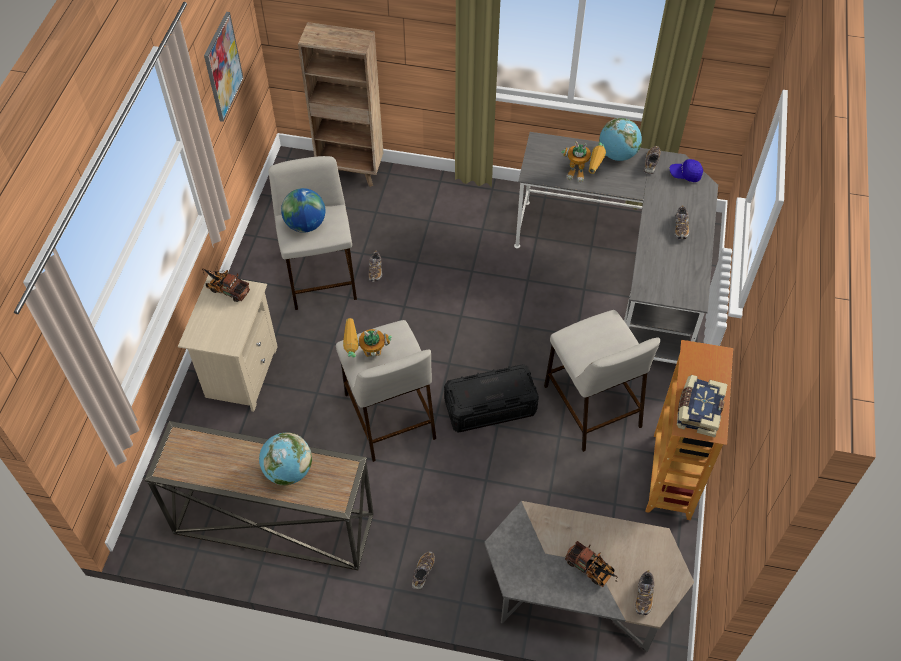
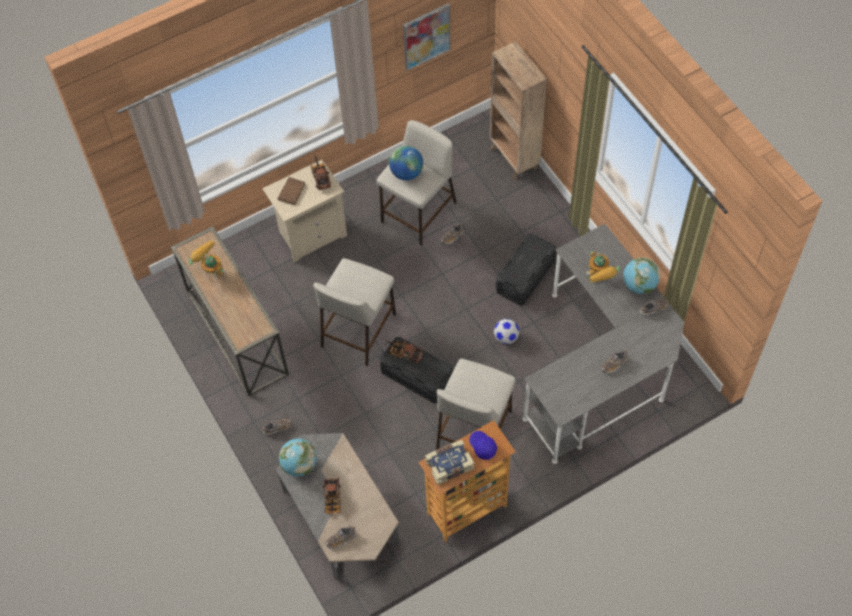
camera: 50 degrees right, 5 degrees up
globe [259,432,312,486] -> globe moved to [279,439,317,476]
toy robot [343,318,392,358] -> toy robot moved to [189,240,226,277]
blue cap [669,159,703,182] -> blue cap moved to [469,431,497,460]
none -> brown book [277,177,305,205]
none -> toy truck [386,340,423,364]
none -> football [494,319,519,344]
none -> black storage box [496,234,556,306]

